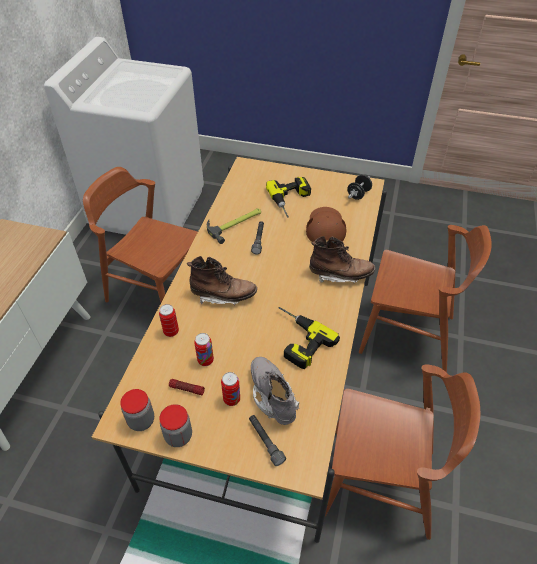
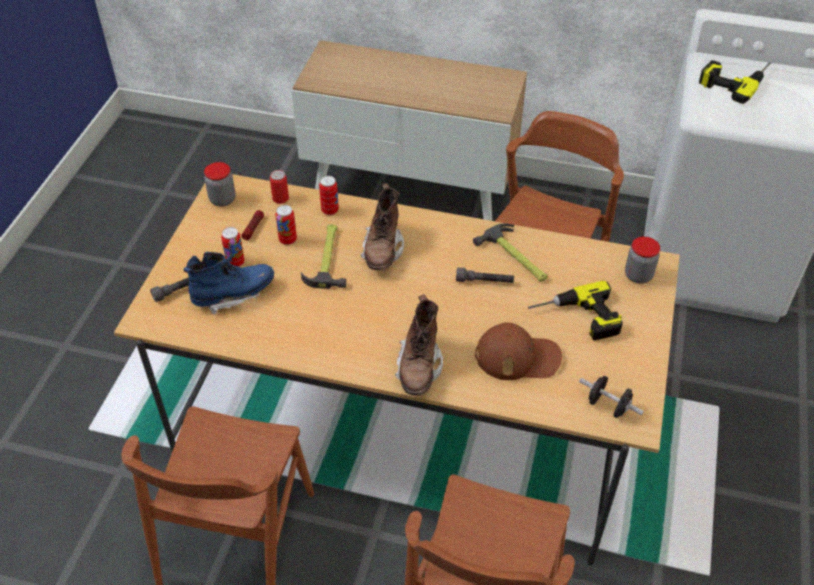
camera: 90 degrees right, 0 degrees up
jar [159,404,192,447] -> jar moved to [625,237,660,284]
grey boot [251,357,299,425] -> blue boot [183,252,274,316]
power drill [279,307,340,369] -> power drill moved to [699,60,771,104]
none -> can [270,170,289,204]
none -> hammer [301,224,346,289]

